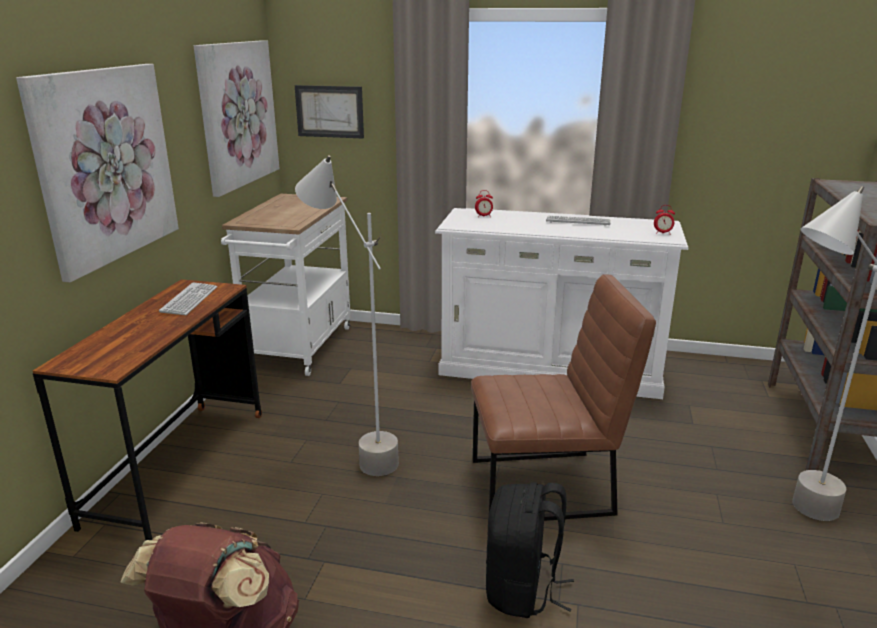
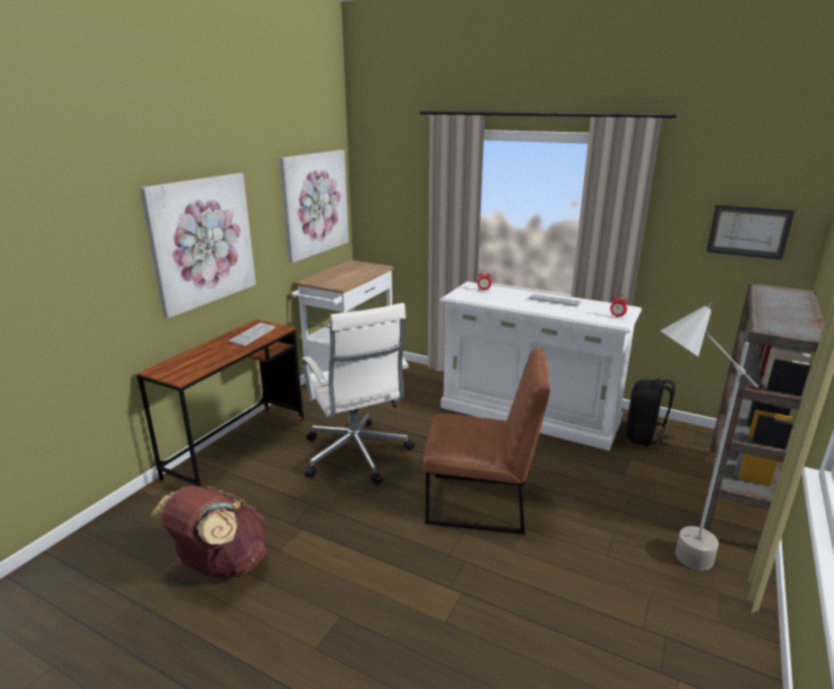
camera: 15 degrees right, 0 degrees up
picture [295,85,364,138] -> picture moved to [706,205,795,260]
grey floor lamp [295,155,399,476] -> white office chair [302,303,415,485]
black backpack [486,482,574,618] -> black backpack moved to [626,378,675,447]

